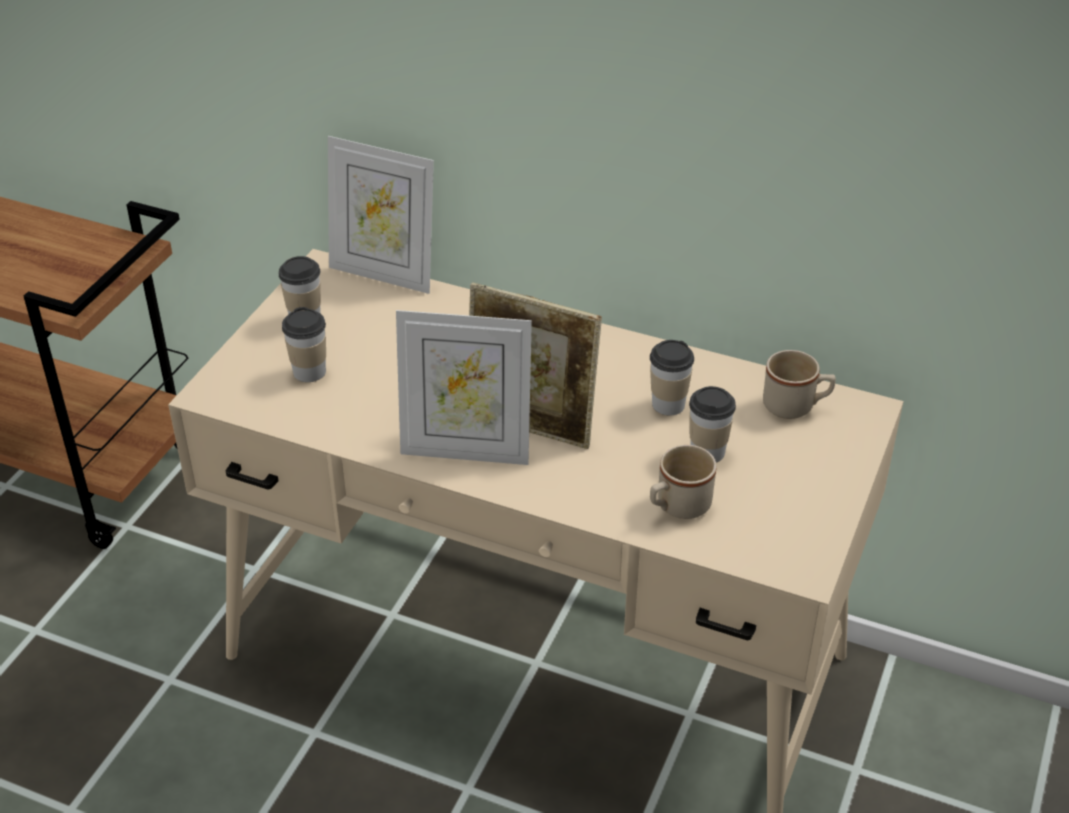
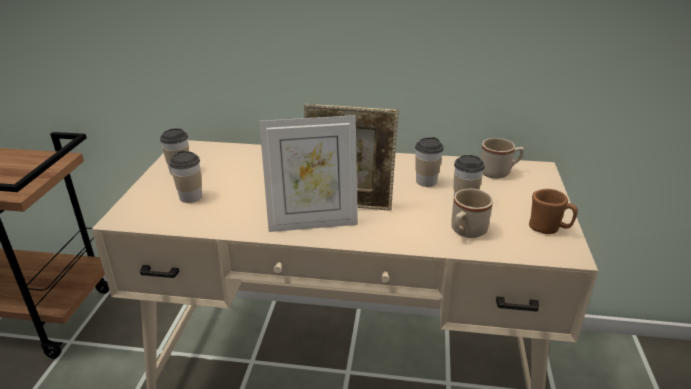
camera: 15 degrees left, 10 degrees down
picture frame [328,136,434,294] -> none
none -> brown mug [529,189,578,234]

